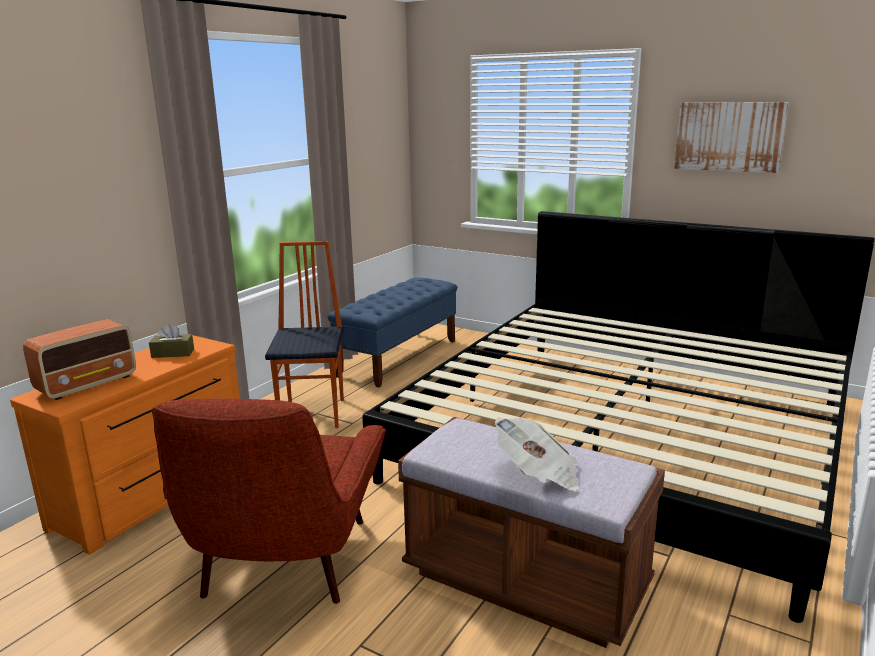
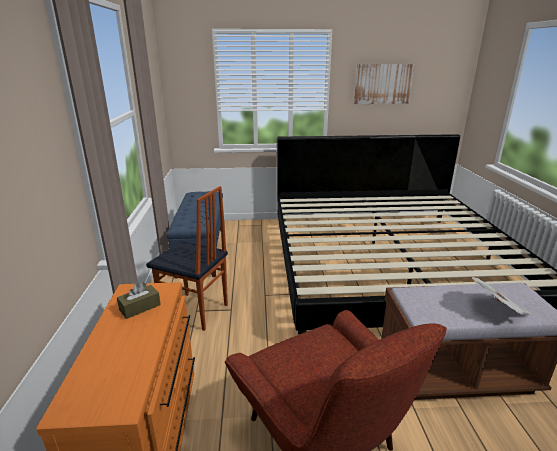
camera: 35 degrees left, 5 degrees up
radio [23,319,136,400] -> none
chair [265,241,344,428] -> chair turned 150 degrees clockwise [146,186,228,331]

